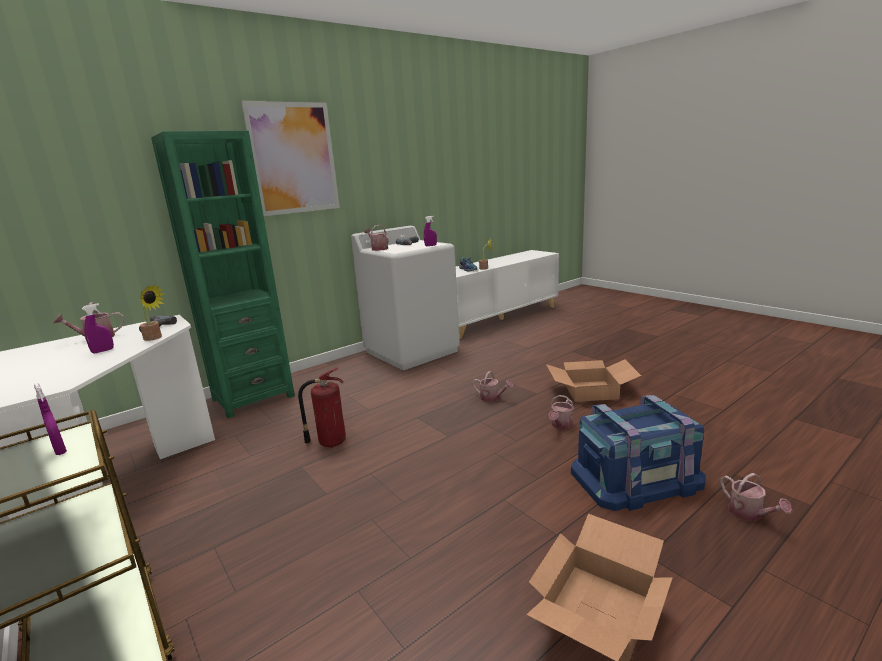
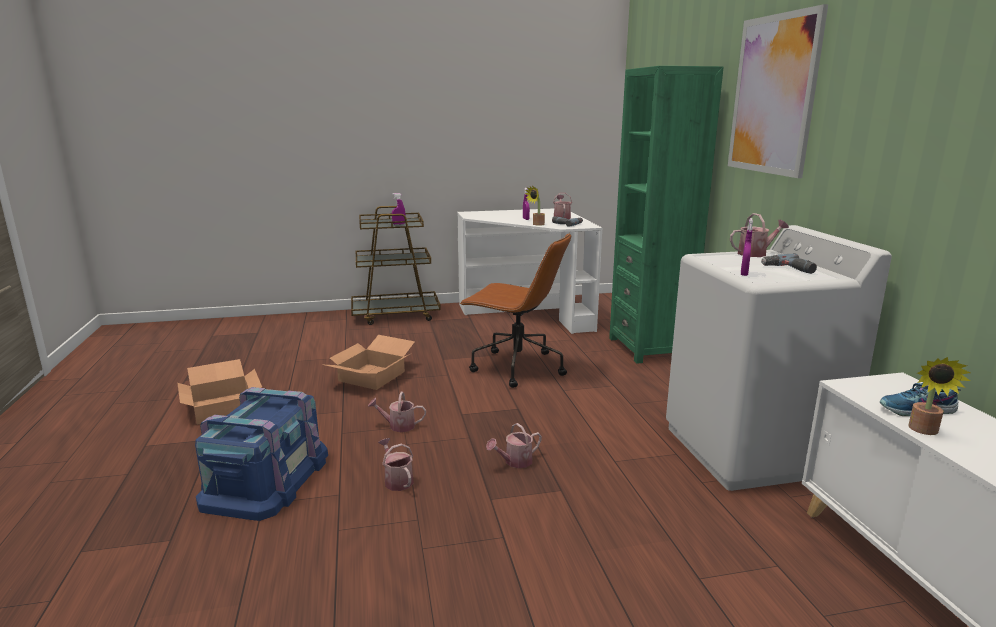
camera: 115 degrees right, 0 degrees up
fire extinguisher [298,367,346,448] -> brown office chair [459,233,571,388]
cardboard box [546,359,641,402] -> cardboard box moved to [321,335,415,390]
watering can [720,473,792,521] -> watering can moved to [368,391,426,432]

